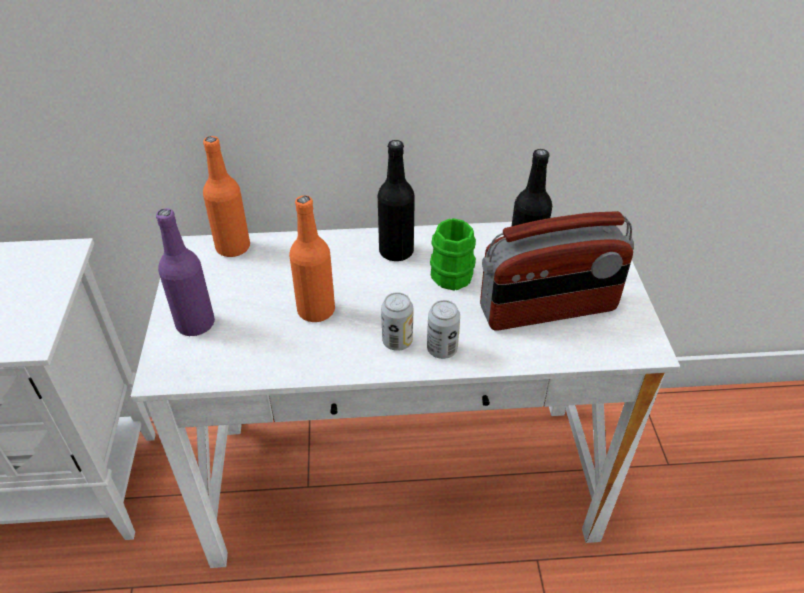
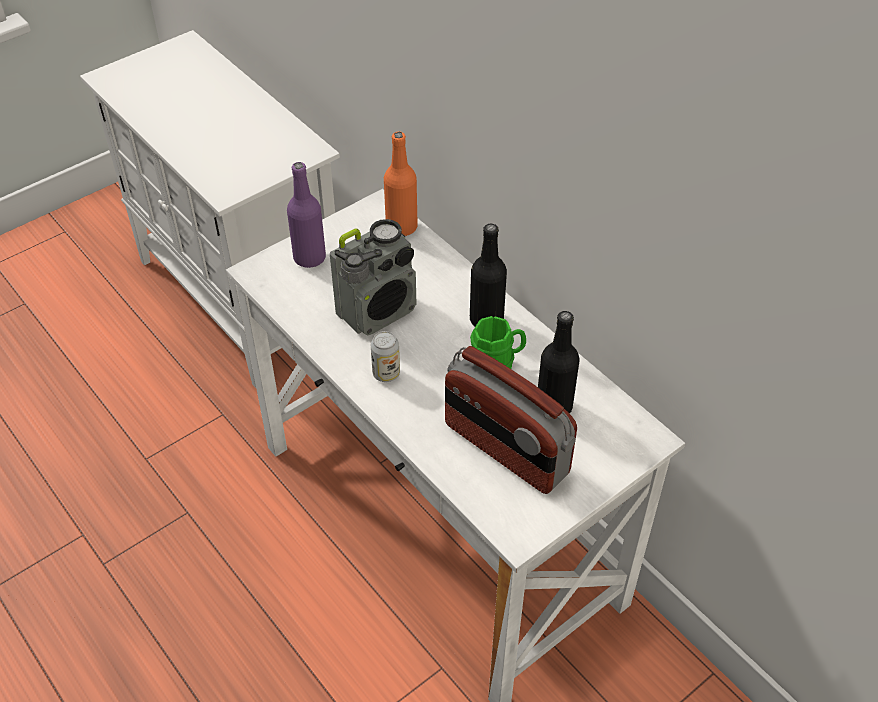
camera: 55 degrees right, 5 degrees up
orange bottle [289,195,335,322] -> radio [330,219,416,336]
can [427,300,460,359] -> none

